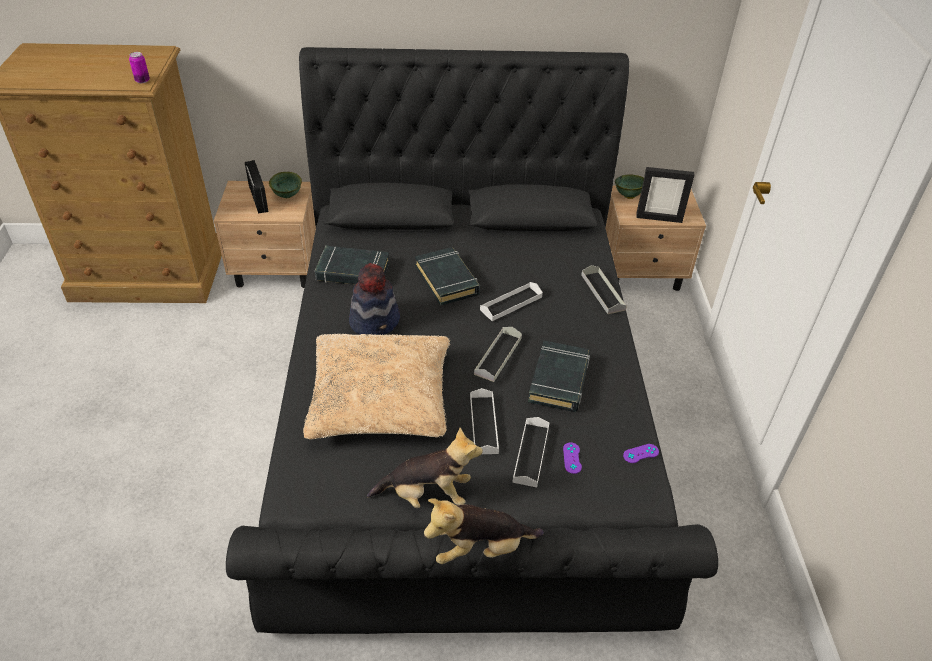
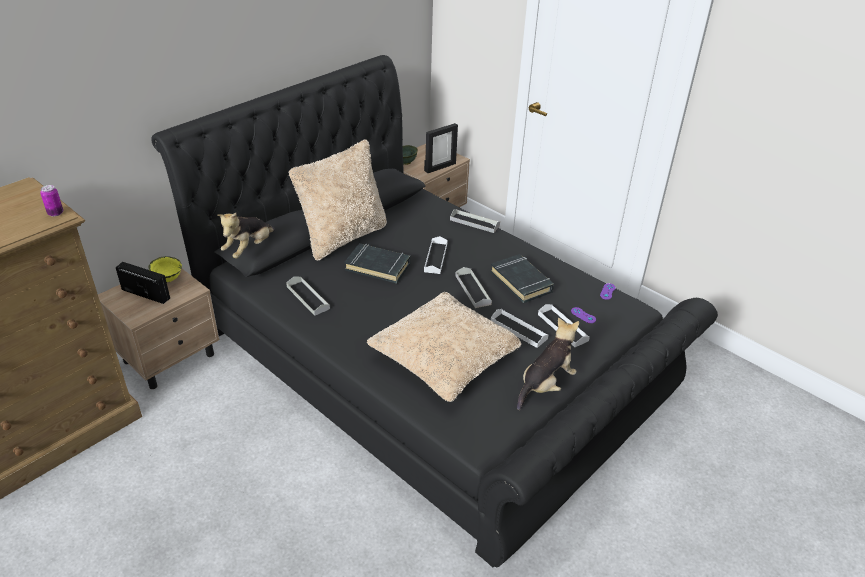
camera: 45 degrees left, 5 degrees down
green bowl [269,172,302,198] -> yellow bowl [148,256,182,283]
black book [315,246,390,285] -> grey tray [286,277,330,316]
hat [349,263,400,335] -> none
plush toy [424,498,544,564] -> plush toy moved to [217,213,275,258]
none -> beige pillow [289,139,387,261]

